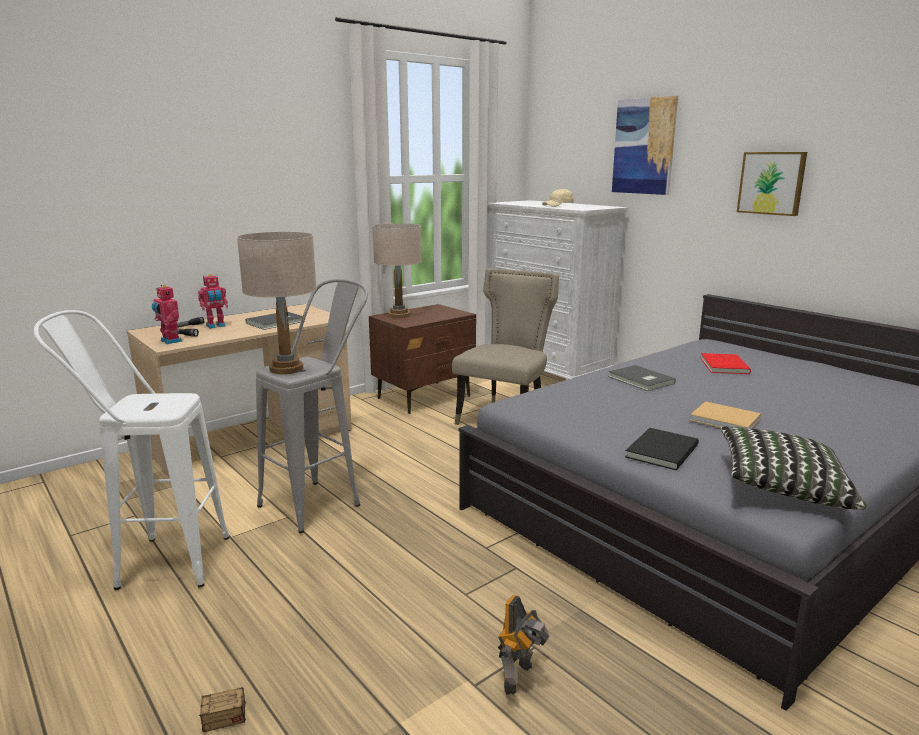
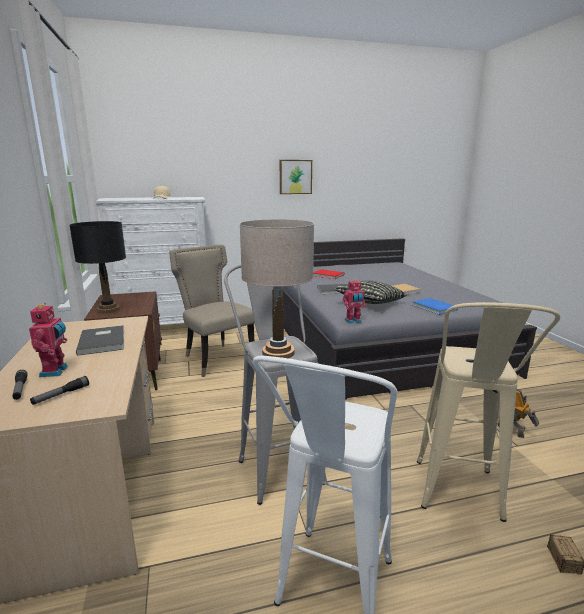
camera: 65 degrees left, 0 degrees up
toy robot [152,285,182,344] -> toy robot moved to [343,280,366,324]
beige table lamp [372,223,422,318] -> black table lamp [69,221,126,313]
picture [612,96,678,195] -> none
black book [625,428,699,471] -> blue book [412,298,458,315]
pillow [720,427,866,510] -> pillow moved to [335,280,406,304]
none -> beige stool [417,302,560,522]

